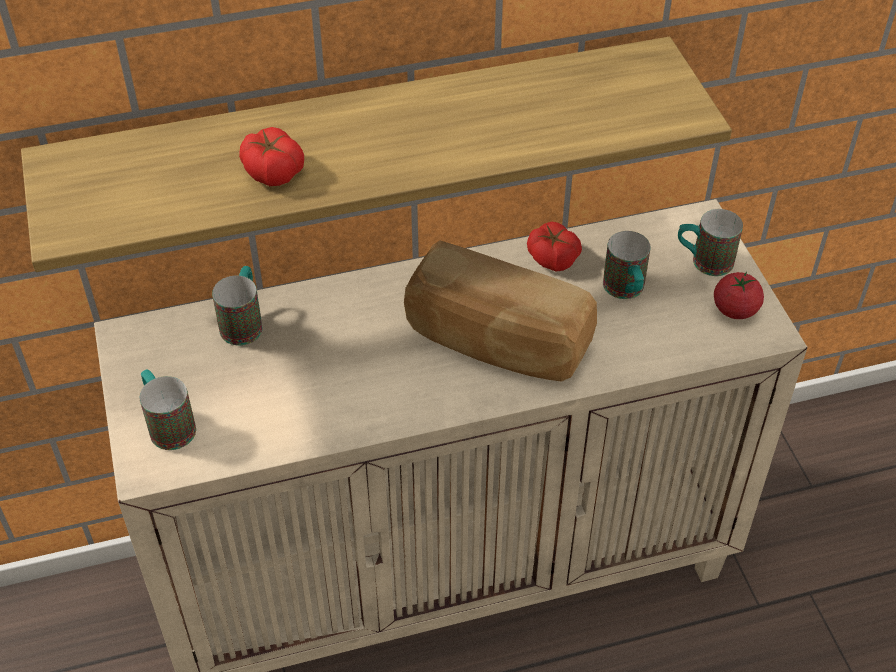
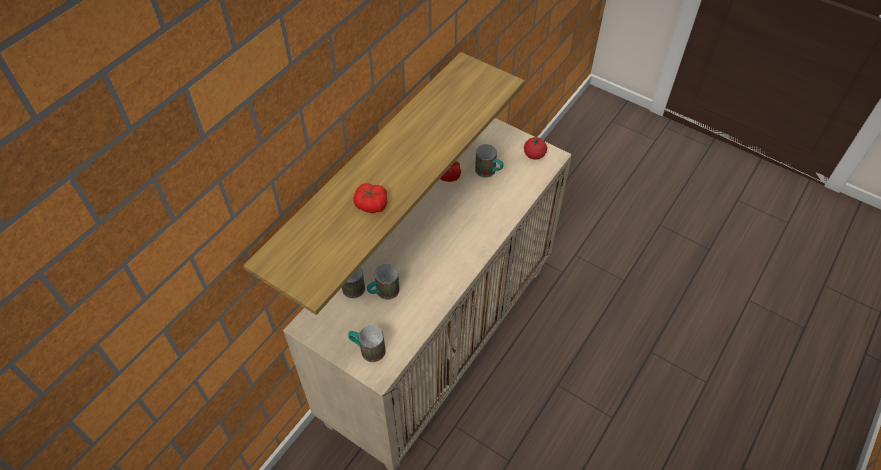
camera: 40 degrees left, 5 degrees up
bread [404,240,597,382] -> none
mug [678,209,743,276] -> mug moved to [367,264,399,300]

